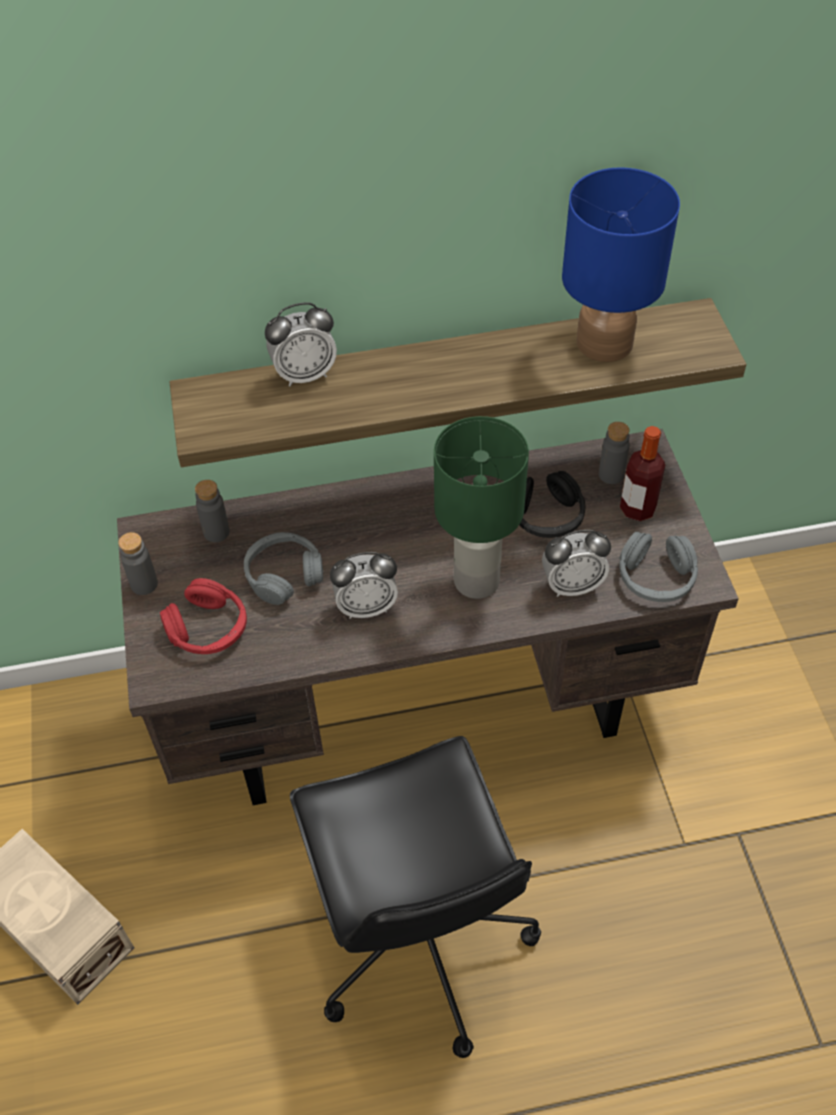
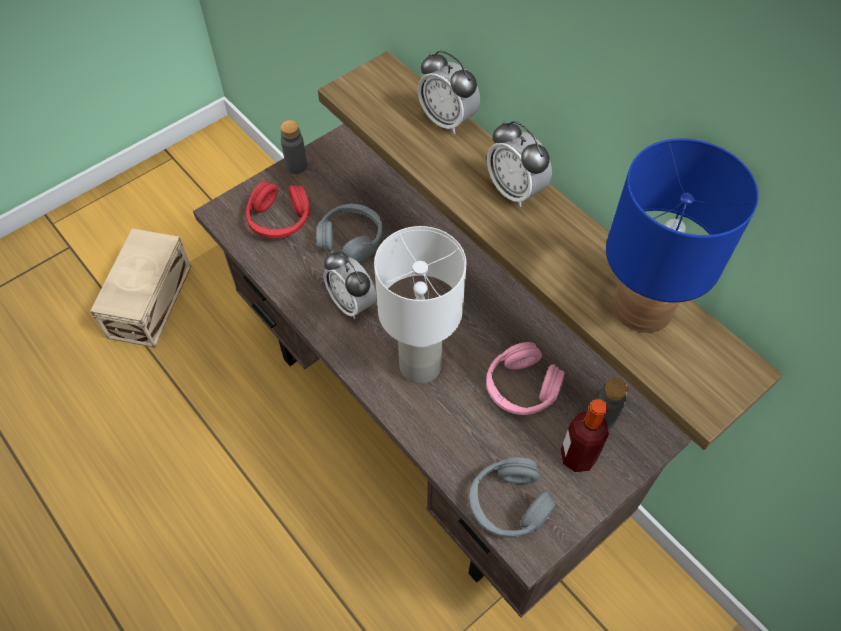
camera: 60 degrees right, 5 degrees up
grey bottle [195,480,230,542] -> none
black office chair [290,736,541,1058] -> none
green table lamp [434,416,529,599] -> white table lamp [374,226,466,384]
black headphones [519,471,585,538] -> pink headphones [486,342,565,415]
alarm clock [542,530,611,597] -> alarm clock moved to [487,121,552,207]

